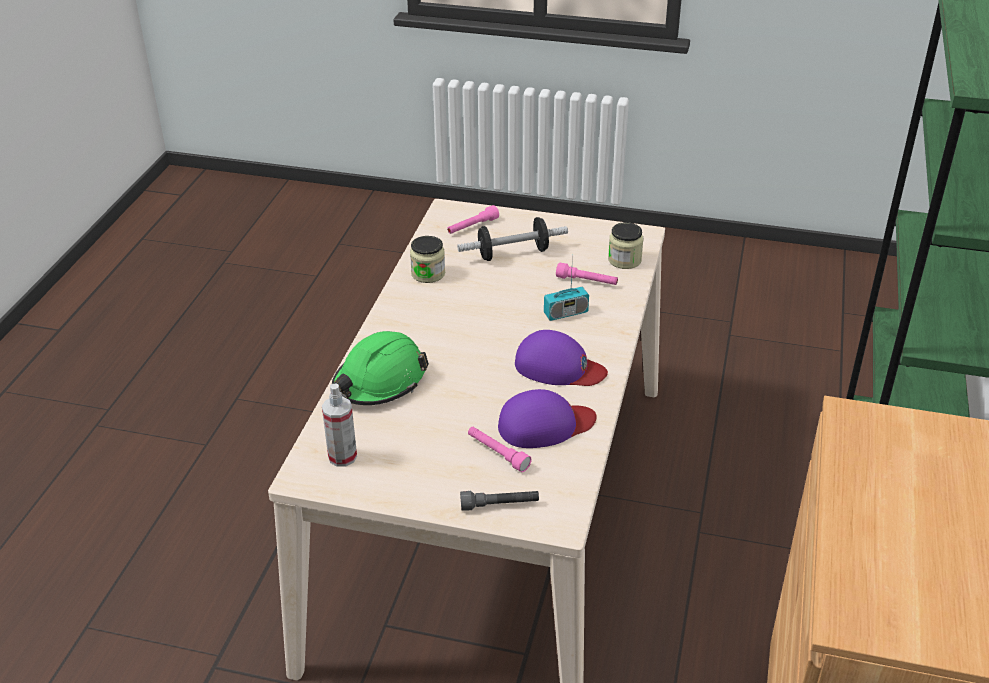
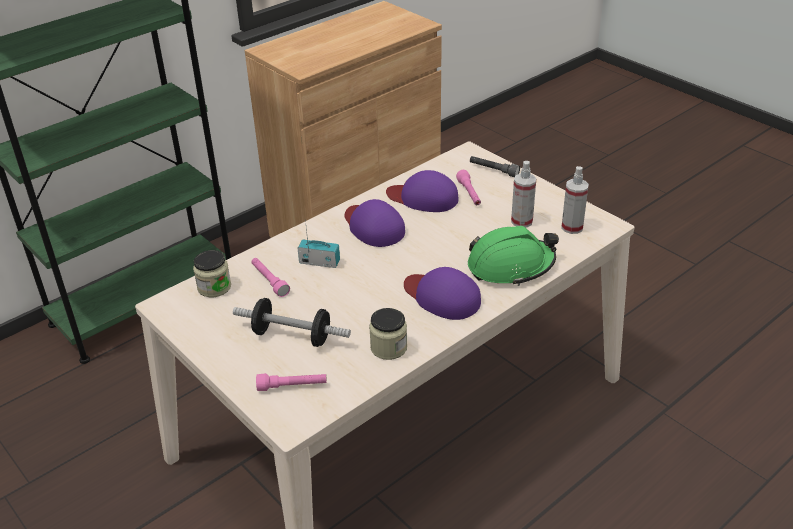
camera: 145 degrees left, 0 degrees up
none -> purple cap [404,267,481,320]
none -> spray bottle [511,161,536,228]

